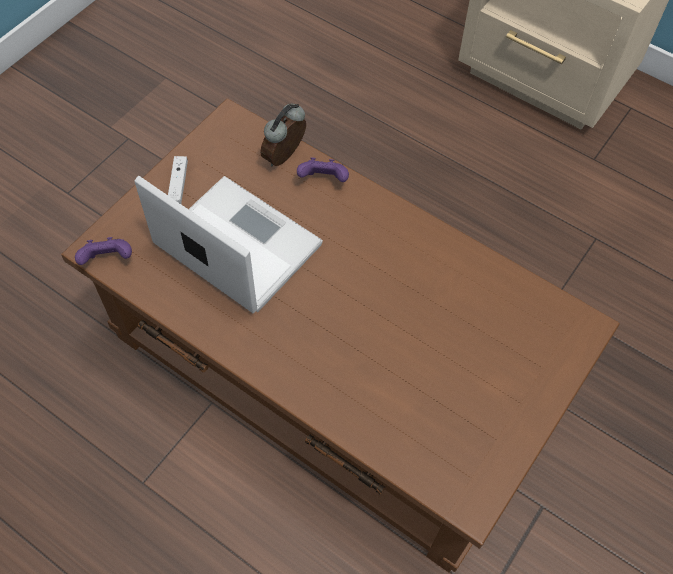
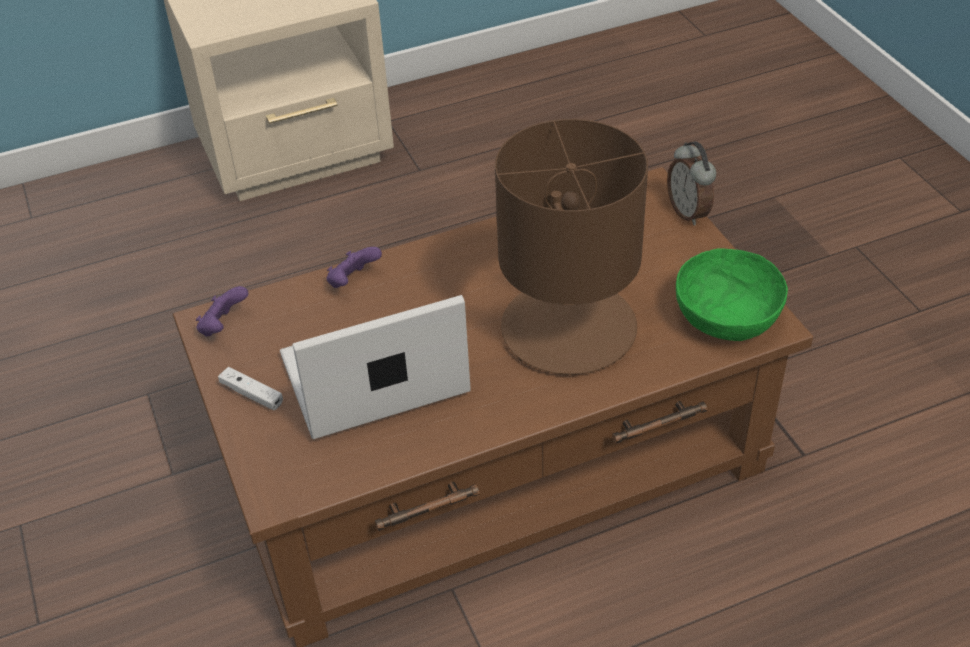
camera: 55 degrees left, 15 degrees down
purple game controller [75,237,132,265] -> purple game controller moved to [196,286,249,337]
alarm clock [260,104,306,166] -> alarm clock moved to [667,142,716,225]
none -> brown table lamp [495,119,648,374]
none -> green bowl [676,248,788,341]

